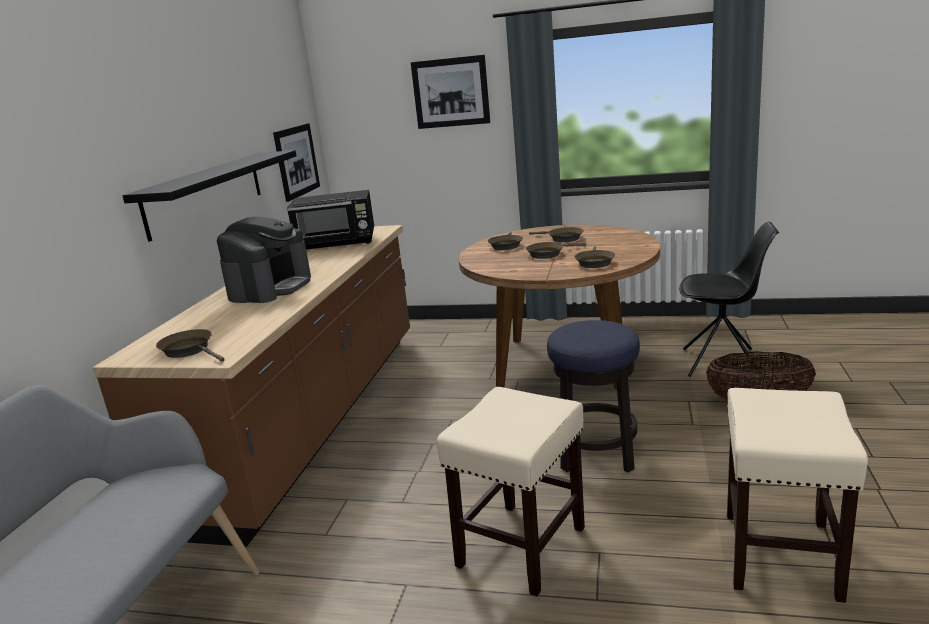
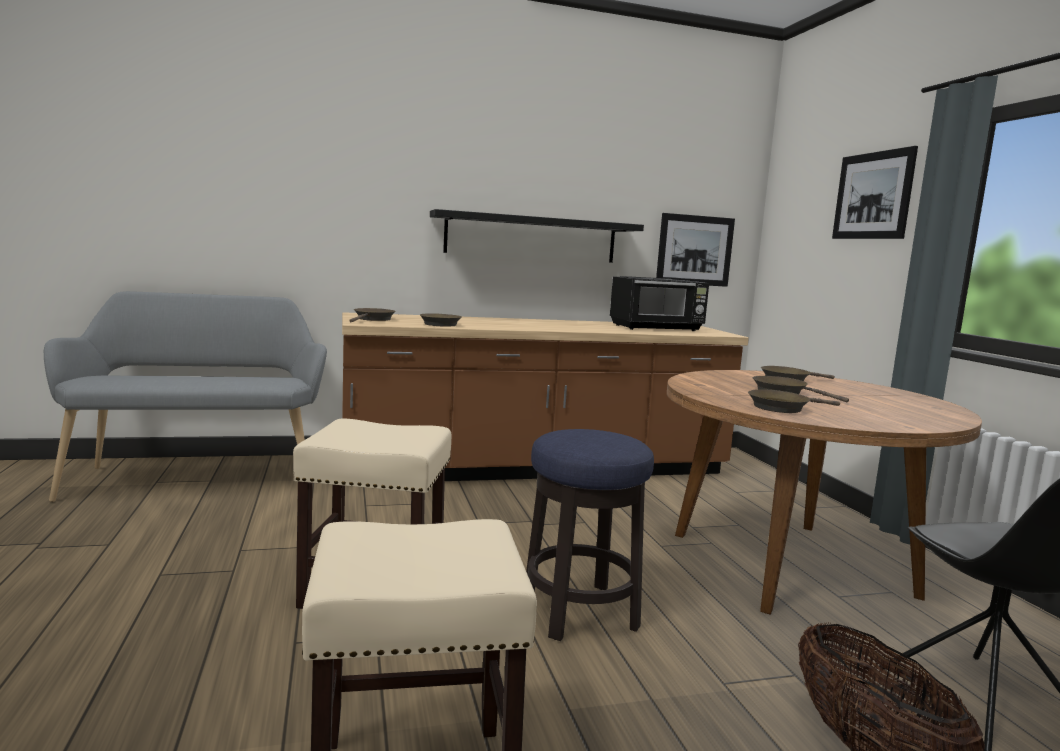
camera: 60 degrees right, 10 degrees down
coffee machine [217,216,311,303] -> none
black microwave [287,190,374,250] -> black microwave turned 75 degrees counterclockwise [610,276,709,331]
brown frying pan [529,227,584,242] -> brown frying pan moved to [420,313,462,327]

